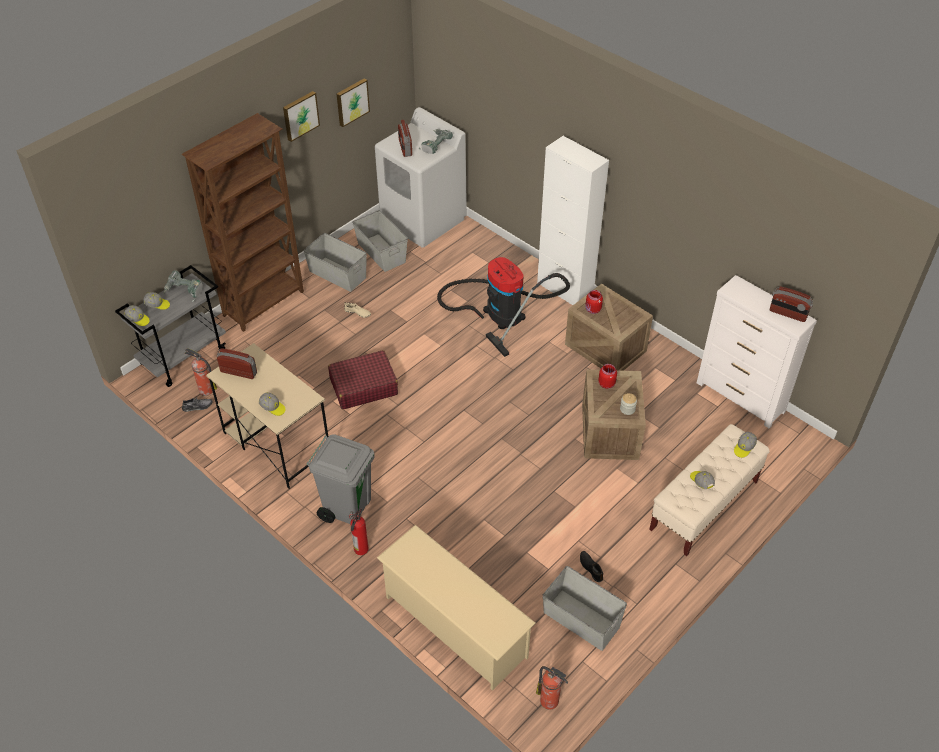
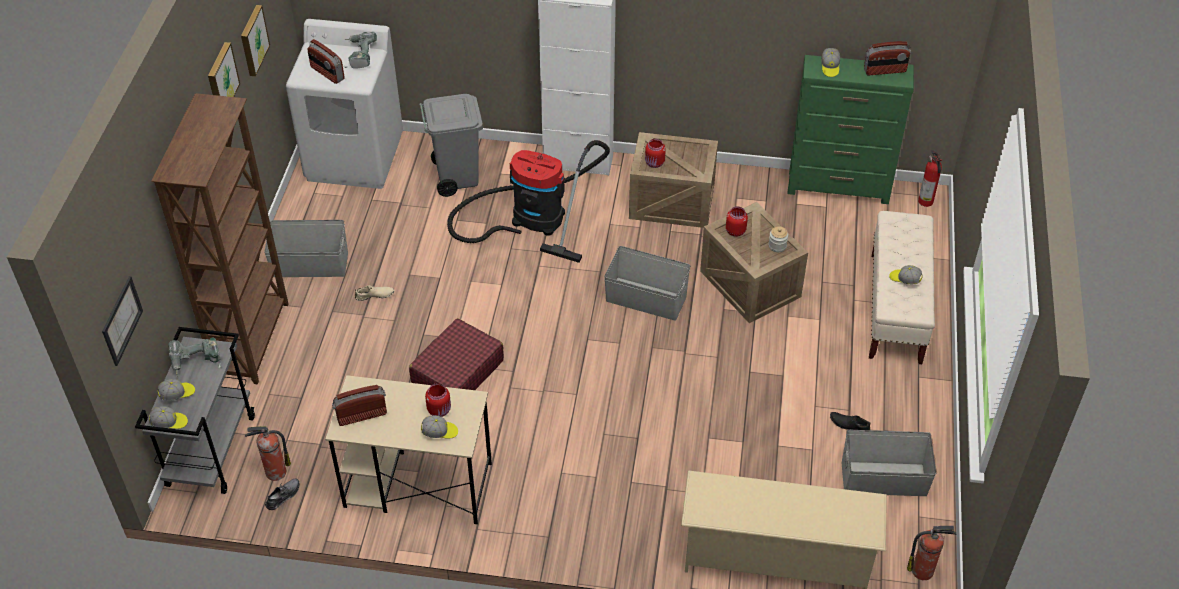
camera: 35 degrees left, 0 degrees up
grey trash can [306,434,374,524] -> grey trash can moved to [419,94,483,197]
fire extinguisher [349,508,369,555] -> fire extinguisher moved to [918,150,942,207]
grey storage box [352,210,408,272] -> grey storage box moved to [604,246,690,321]
white dresser [697,275,817,429] -> green dresser [787,55,914,204]
cap [734,432,757,458] -> cap moved to [821,48,840,77]
none -> picture [102,276,143,366]
none -> red jar [425,383,451,417]

